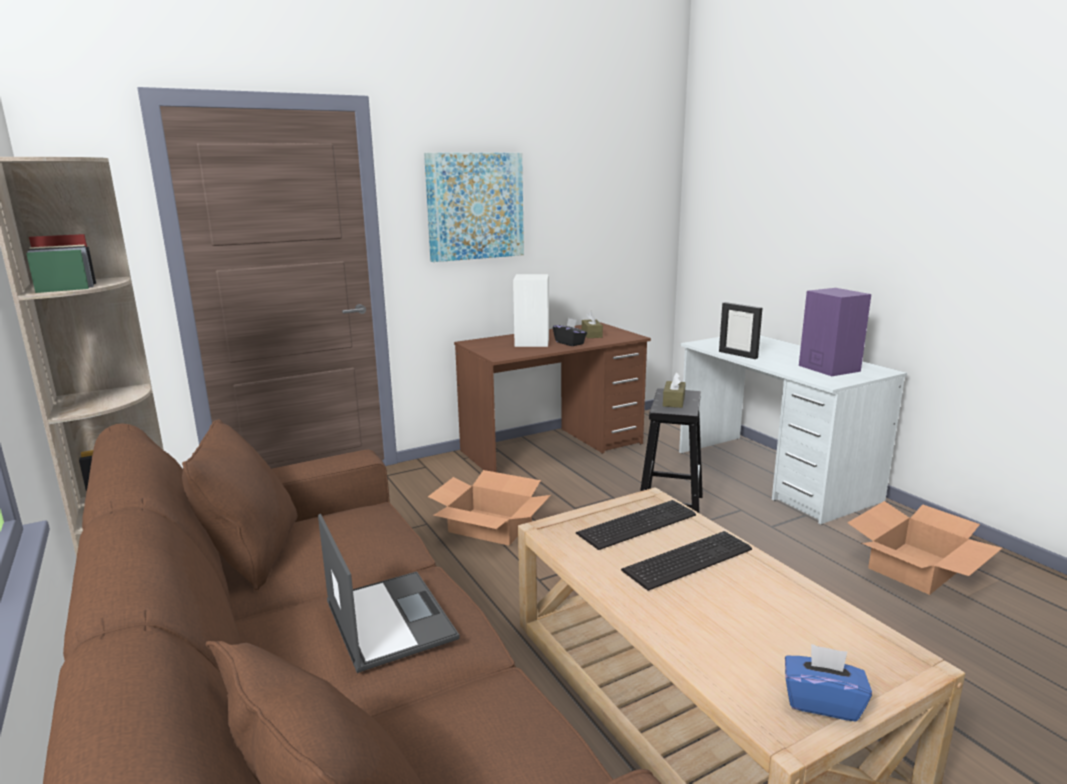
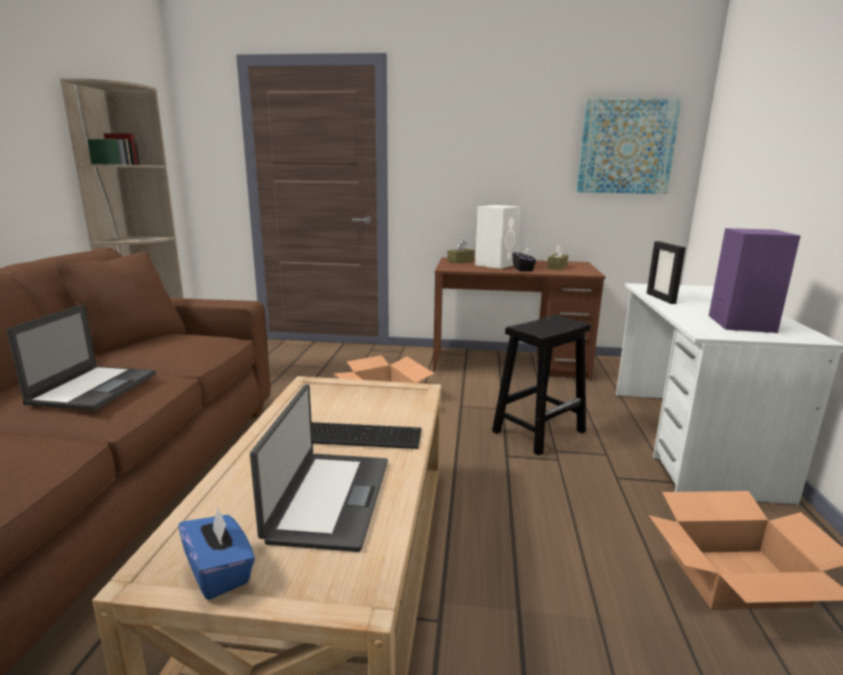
camera: 35 degrees right, 0 degrees up
picture [424,153,524,262] -> picture moved to [577,98,682,194]
keyboard [576,500,696,550] -> none
brown tissue box [663,372,686,408] -> brown tissue box moved to [447,240,475,263]
none -> laptop [250,384,388,552]

